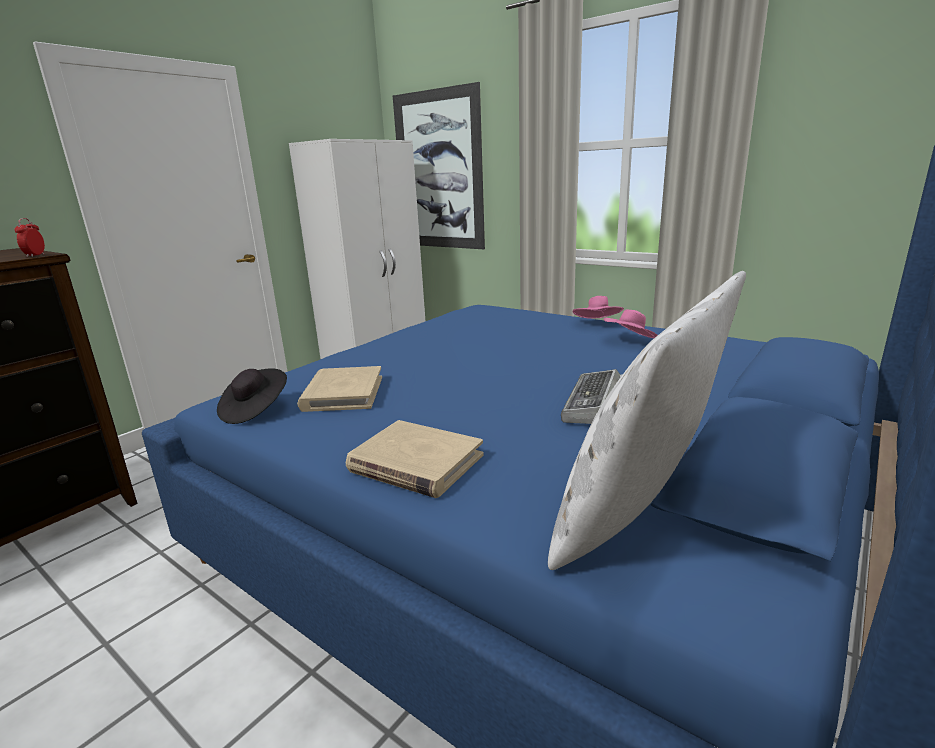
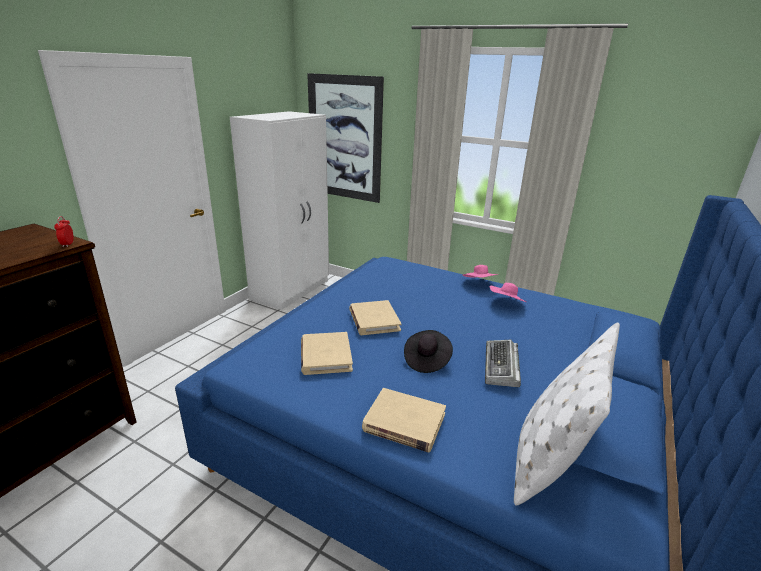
camera: 10 degrees left, 5 degrees up
black hat [217,368,287,424] -> black hat moved to [404,330,453,373]
none -> beige book [349,300,402,335]

